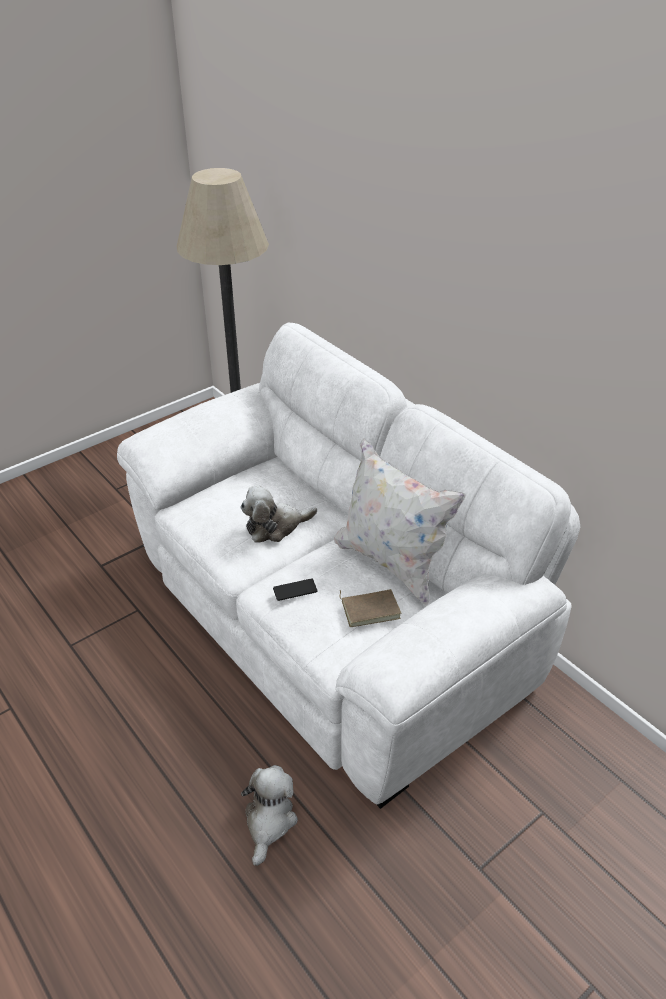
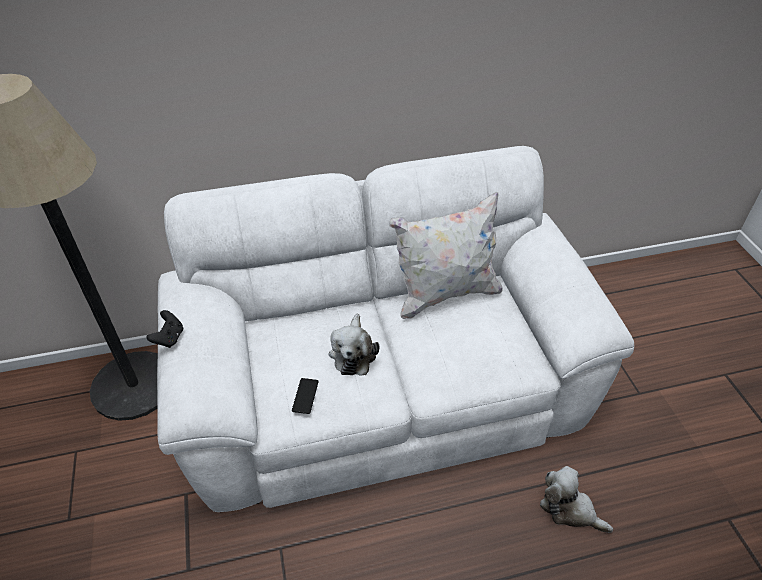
camera: 65 degrees left, 5 degrees up
phone [273,578,317,601] -> phone moved to [292,378,319,414]
brown book [340,589,401,627] -> none
none -> black game controller [146,310,183,348]

